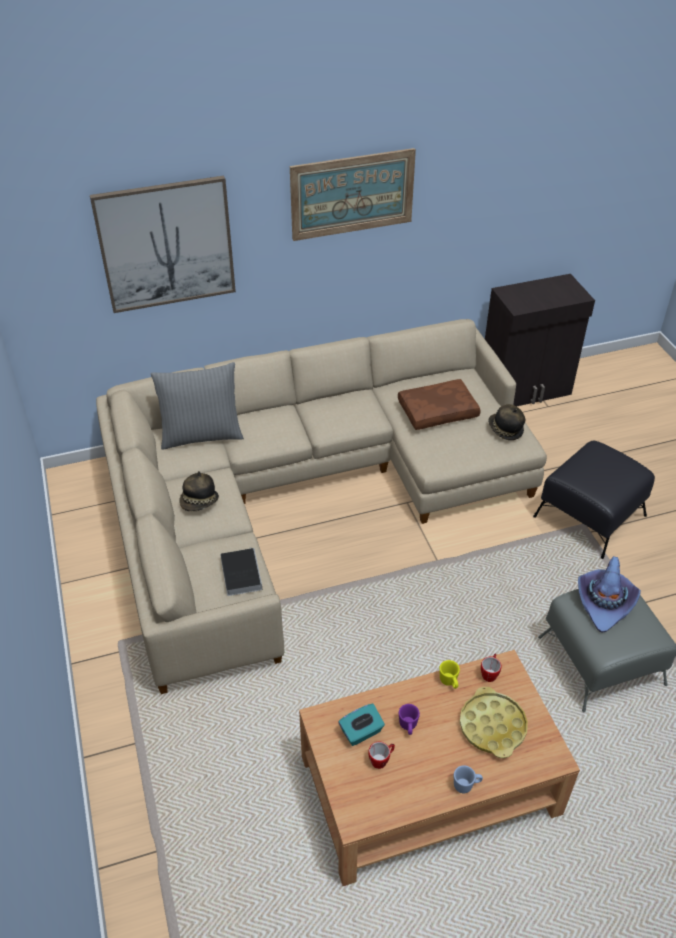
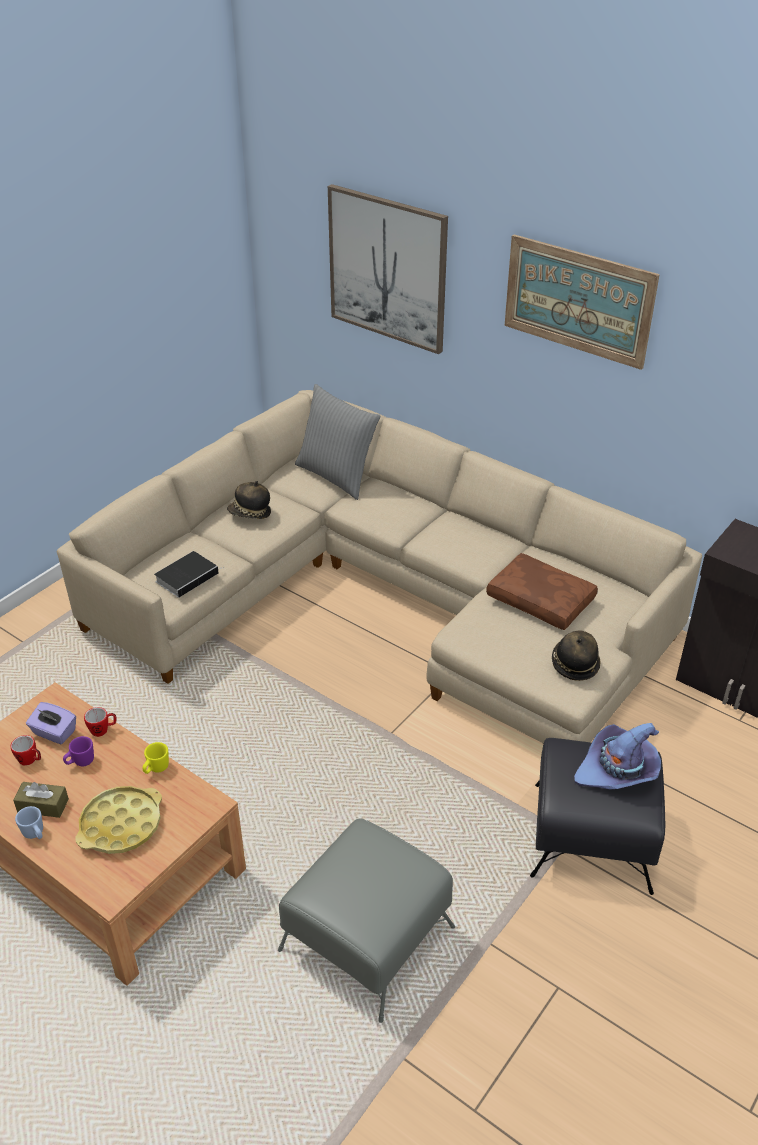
camera: 55 degrees right, 5 degrees down
turquoise tissue box [339,703,385,746] -> purple tissue box [26,702,76,744]
mug [481,654,501,682] -> mug moved to [84,707,116,737]
purple hat [578,556,641,633] -> purple hat moved to [574,723,661,790]
none -> brown tissue box [13,782,69,818]

